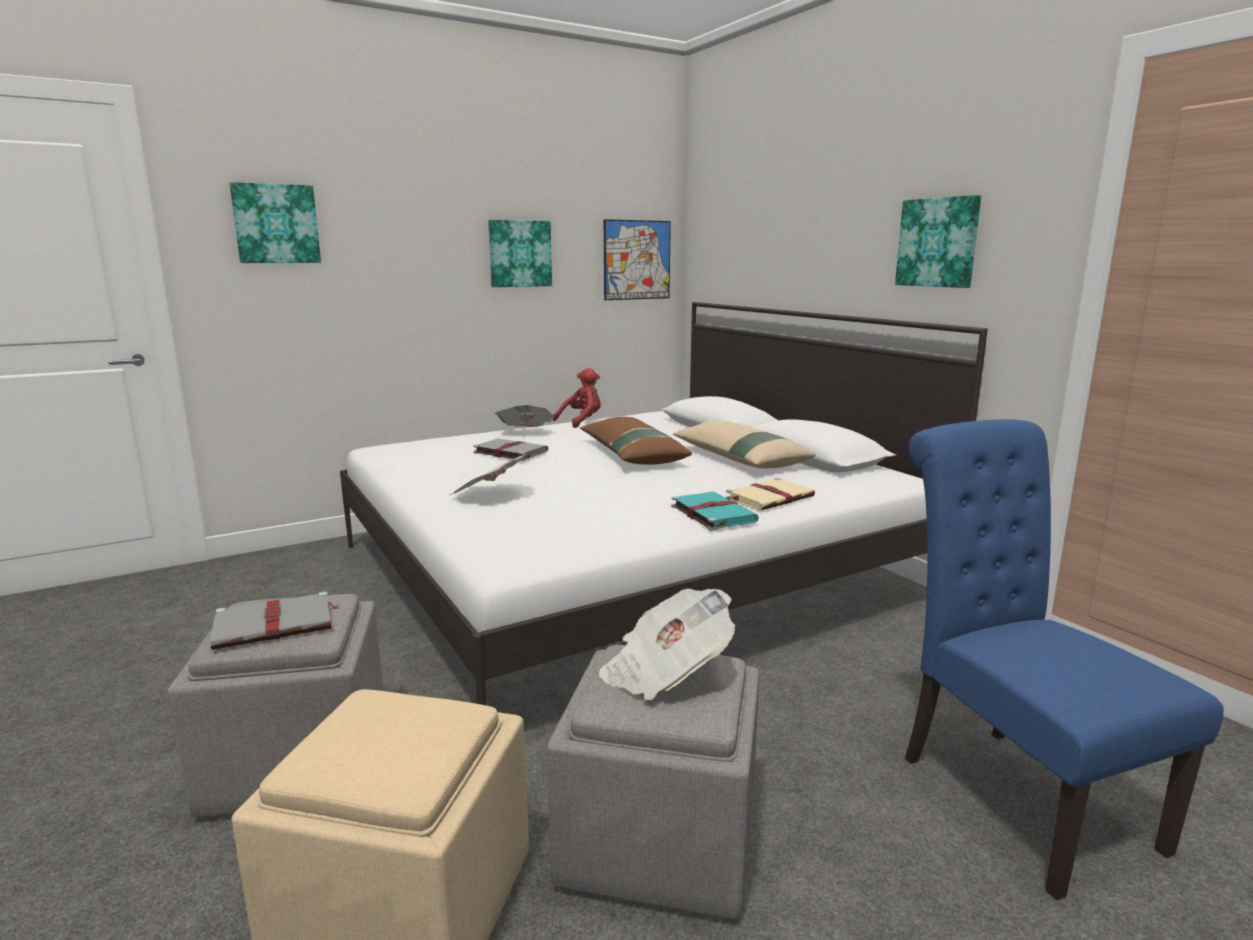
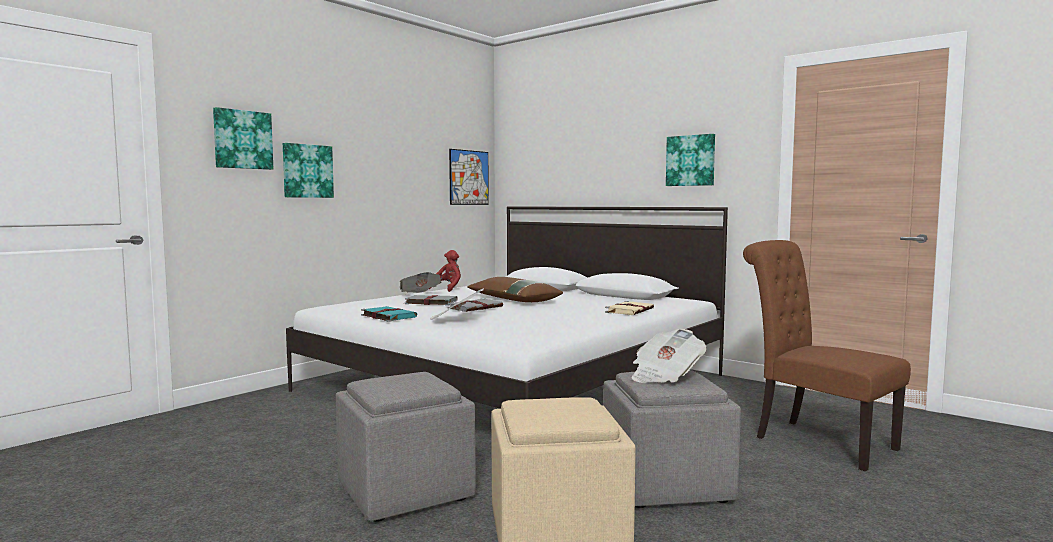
camera: 20 degrees left, 10 degrees down
grey book [210,591,339,650] -> grey book moved to [448,298,503,312]
picture [488,220,552,287] -> picture moved to [283,143,334,198]
turquoise book [671,492,759,531] -> turquoise book moved to [361,306,417,322]
beige pillow [673,420,816,468] -> none
blue chair [905,419,1224,901] -> brown chair [743,240,911,471]

